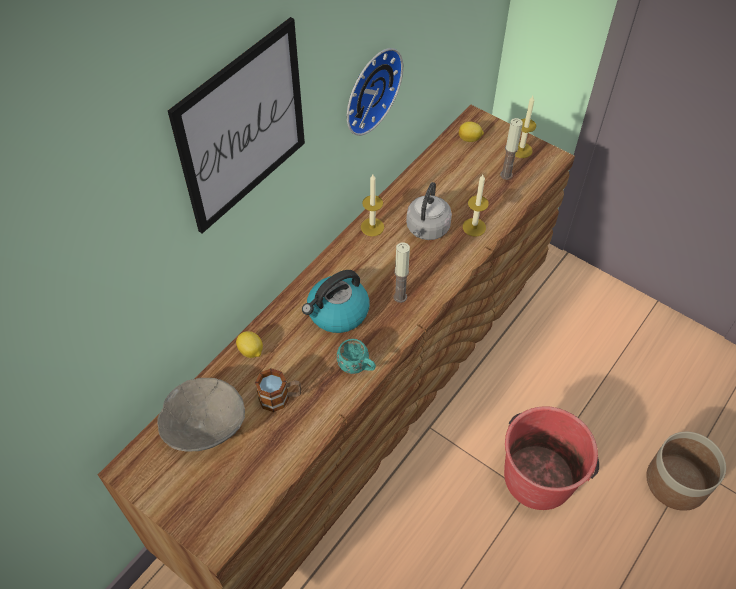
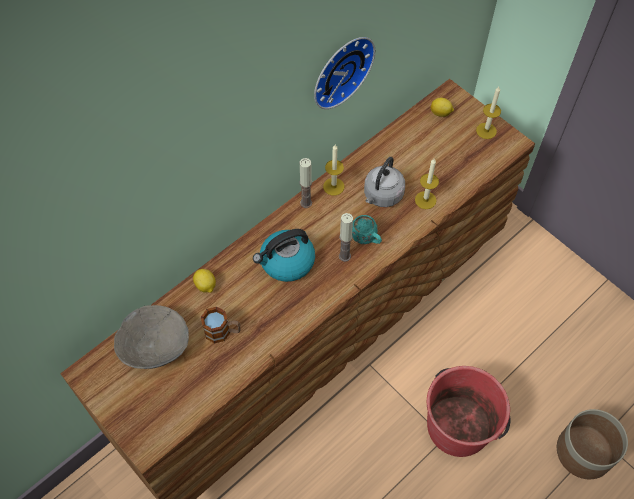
camera: 10 degrees right, 5 degrees up
picture [168,17,305,233] -> none
turquoise mug [337,339,376,374] -> turquoise mug moved to [352,215,382,244]
candle [500,118,523,180] -> candle moved to [299,158,312,208]

